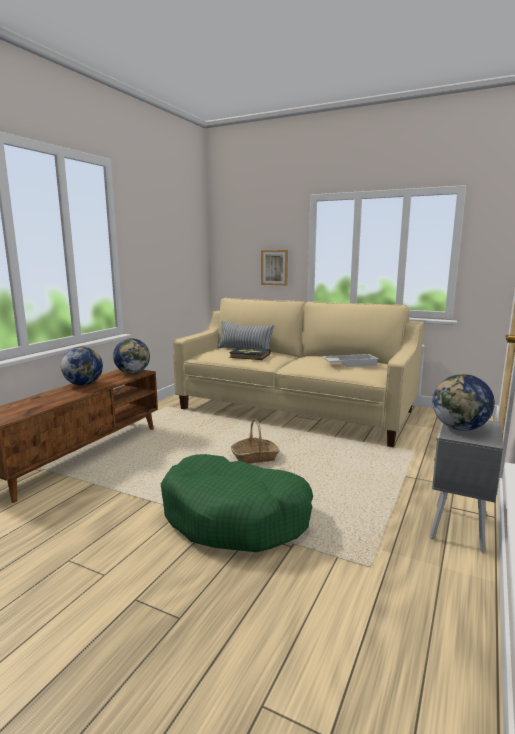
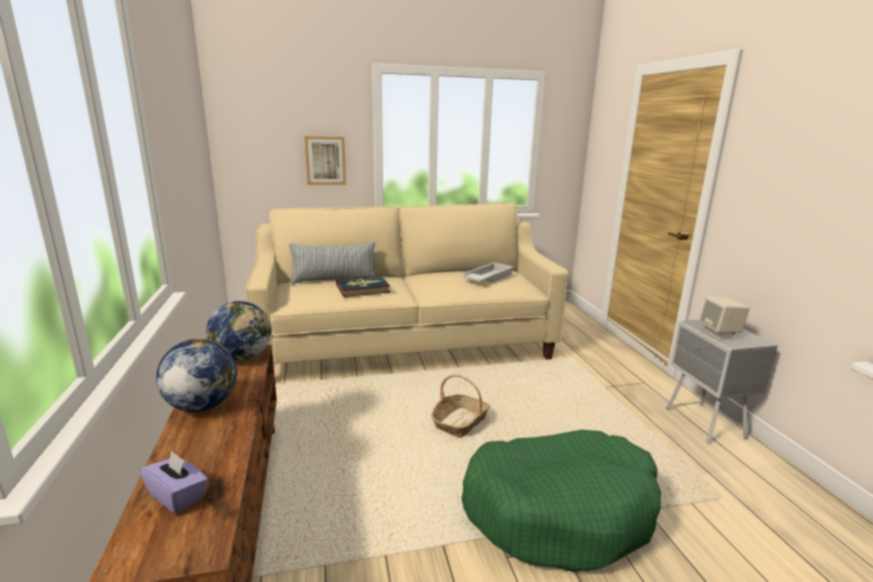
camera: 40 degrees left, 5 degrees up
globe [433,374,495,431] -> beige speaker [699,297,750,339]
none -> purple tissue box [140,450,208,514]

